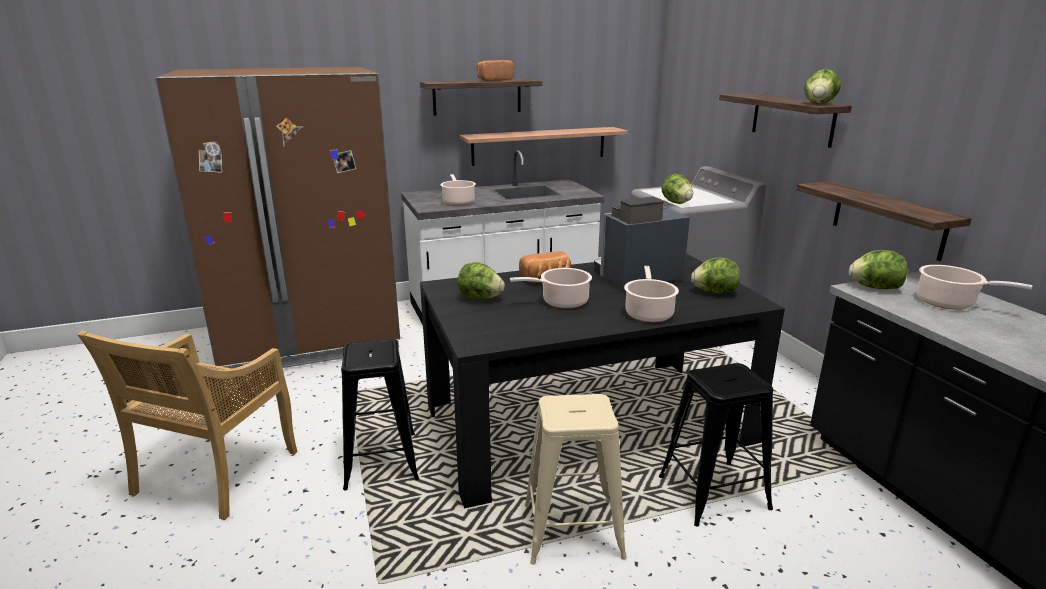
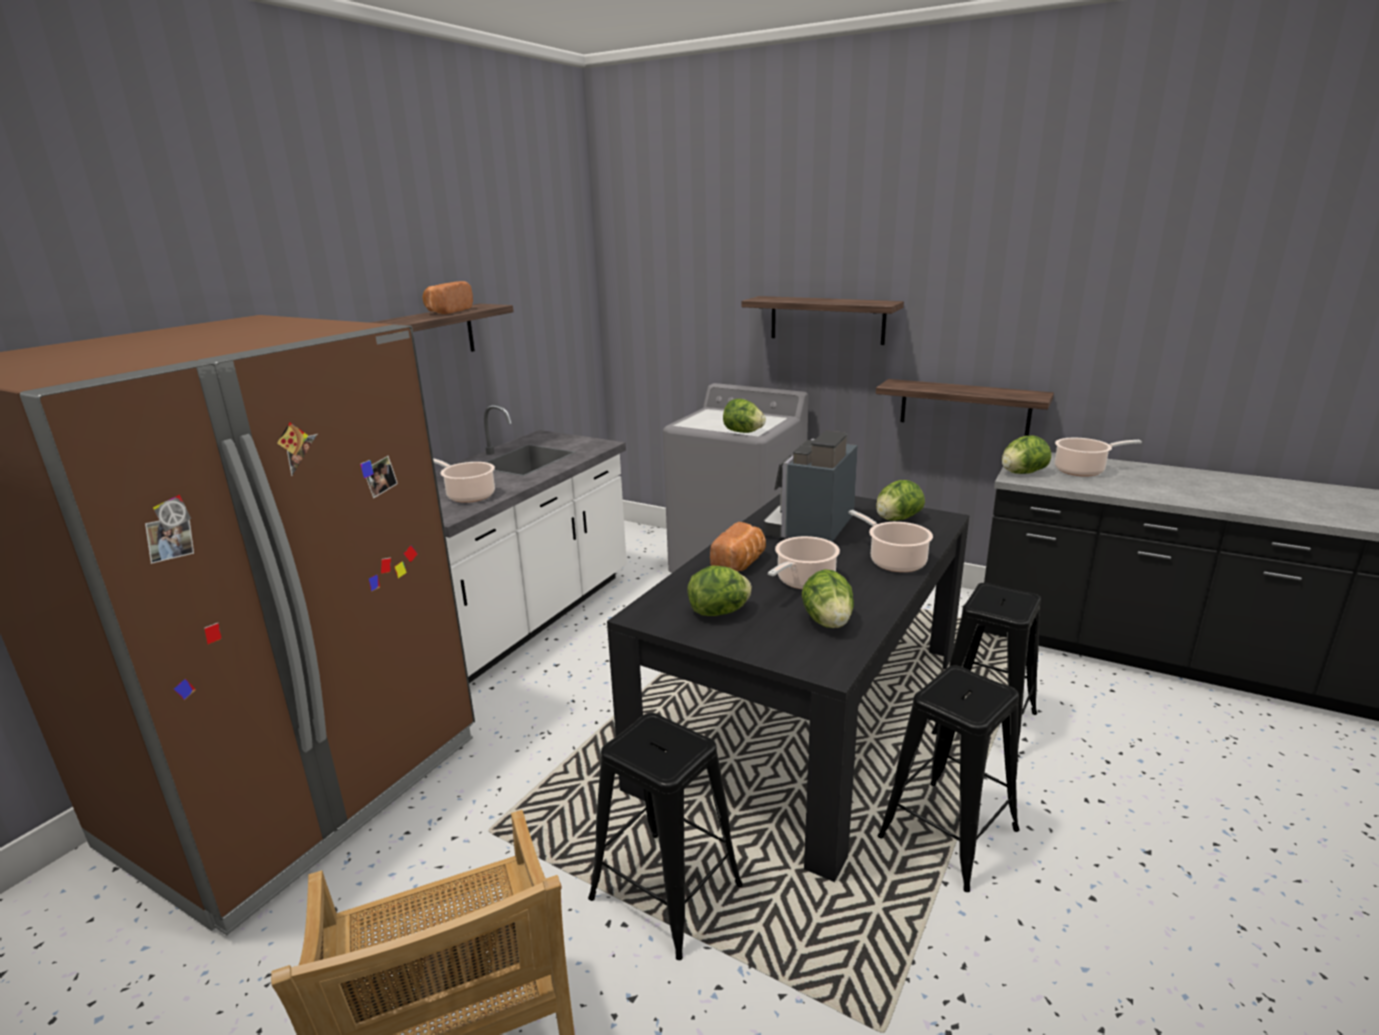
camera: 40 degrees left, 0 degrees up
shelf [459,127,628,166] -> none
beige stool [525,394,627,565] -> black stool [878,666,1019,892]
lettuce [804,69,841,104] -> lettuce moved to [802,569,854,628]

